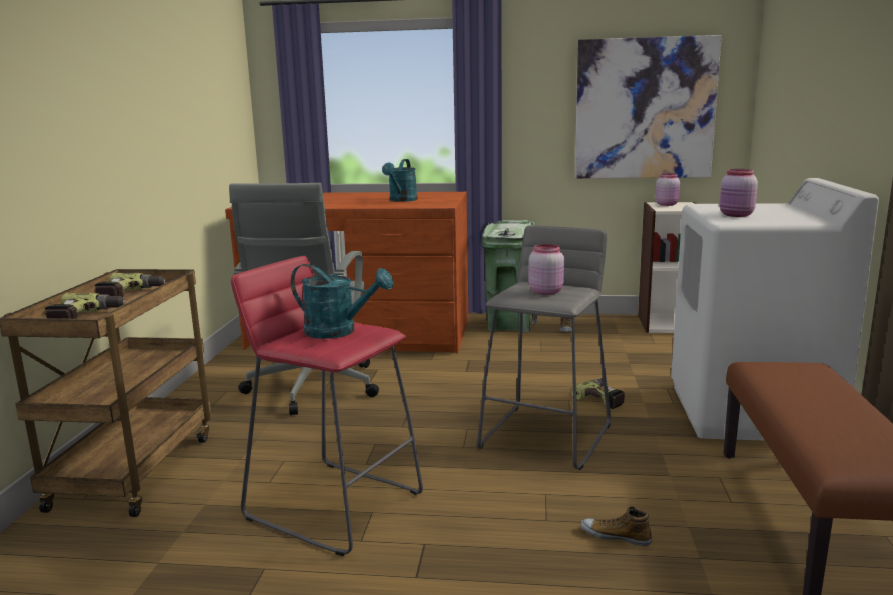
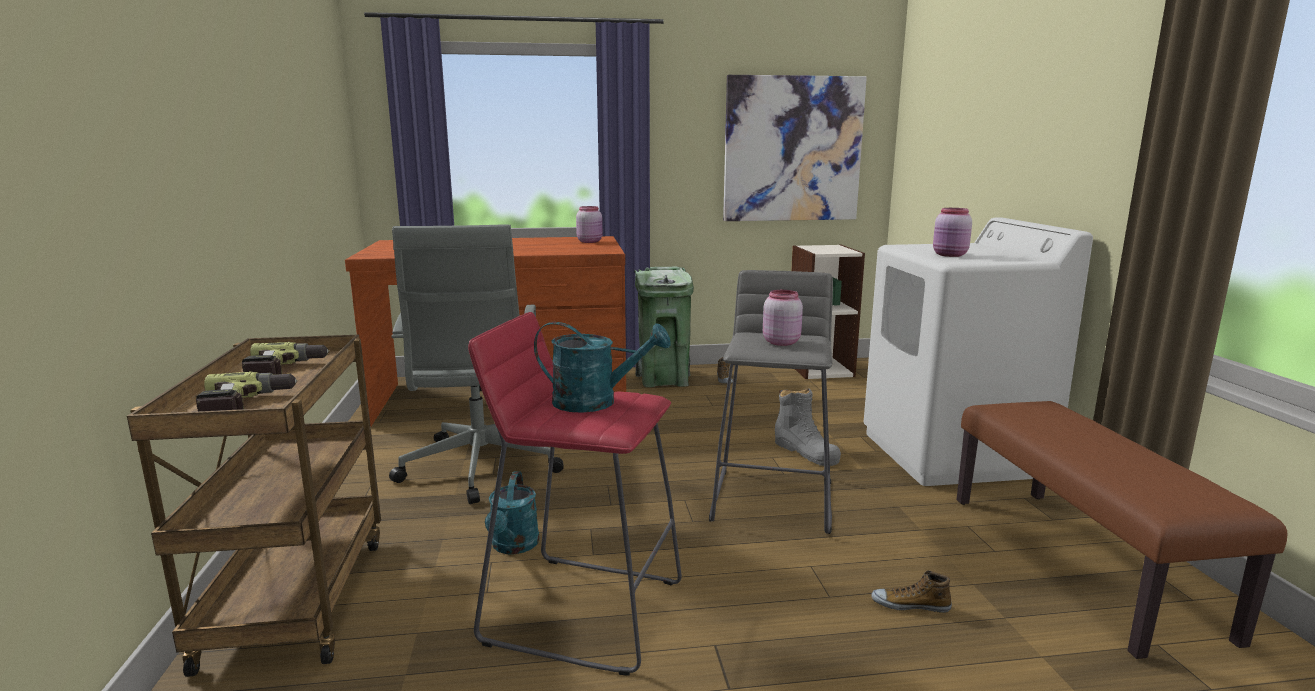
camera: 15 degrees left, 0 degrees up
turquoise watering can [382,159,418,202] -> turquoise watering can moved to [485,471,539,554]
power drill [571,378,625,409] -> grey boot [775,388,841,466]
pink jar [656,173,680,206] -> pink jar moved to [576,206,603,243]

